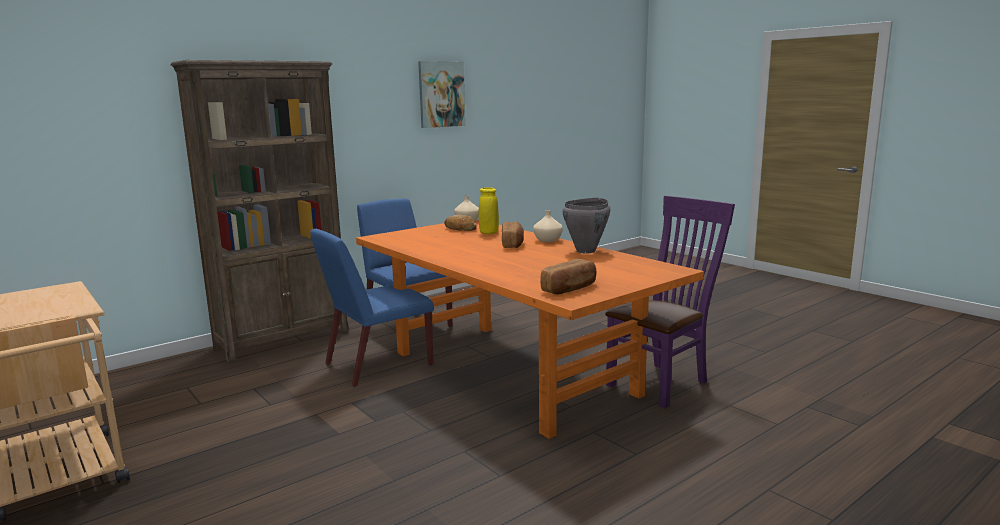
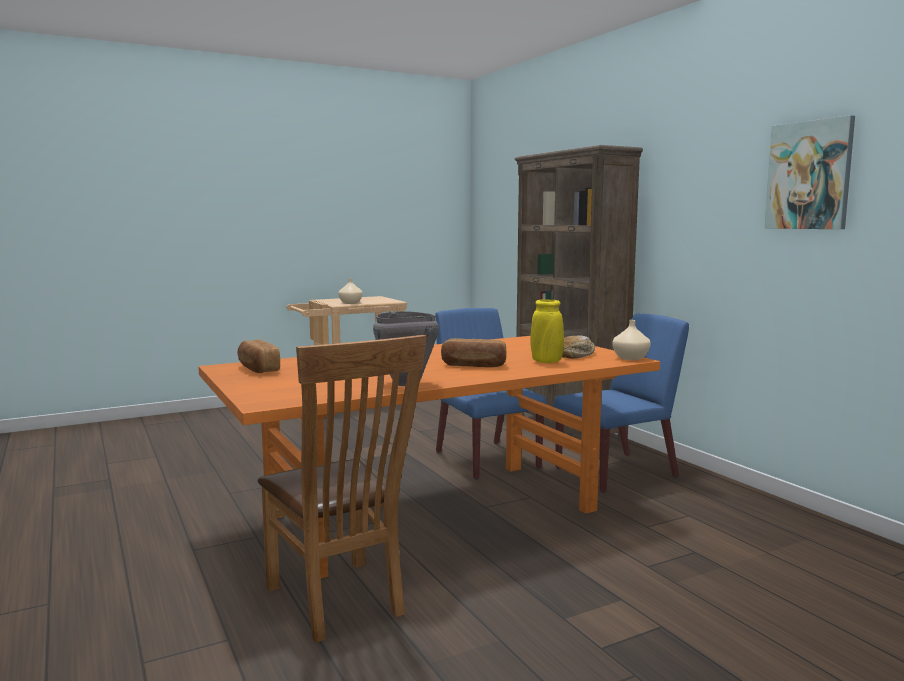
camera: 100 degrees right, 5 degrees down
beige vase [533,210,563,242] -> beige vase moved to [338,278,363,304]
purple chair [605,196,735,408] -> brown chair [258,335,426,643]

